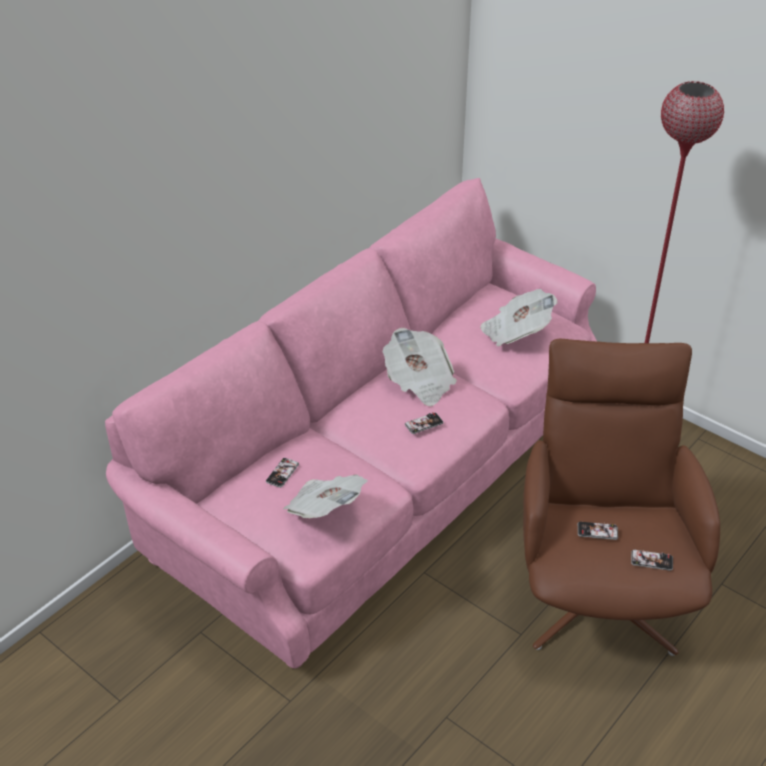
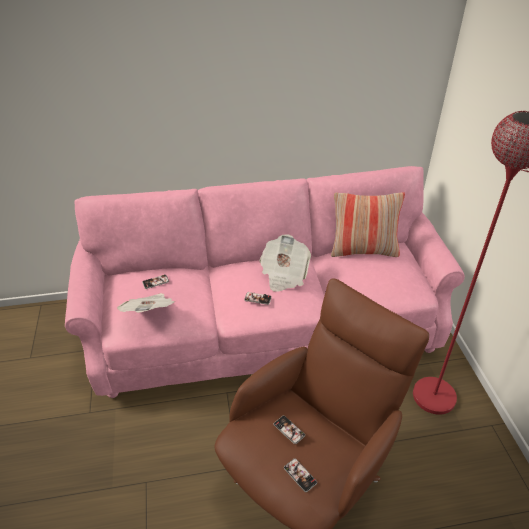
camera: 40 degrees right, 0 degrees up
newspaper [480,289,558,347] -> none
none -> pillow [331,192,405,257]

